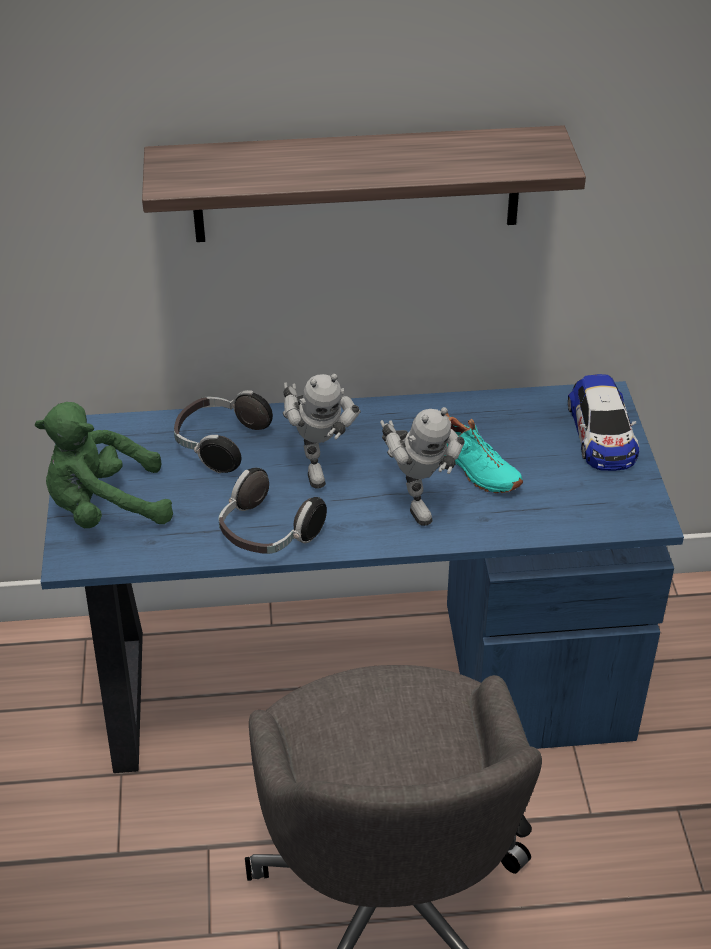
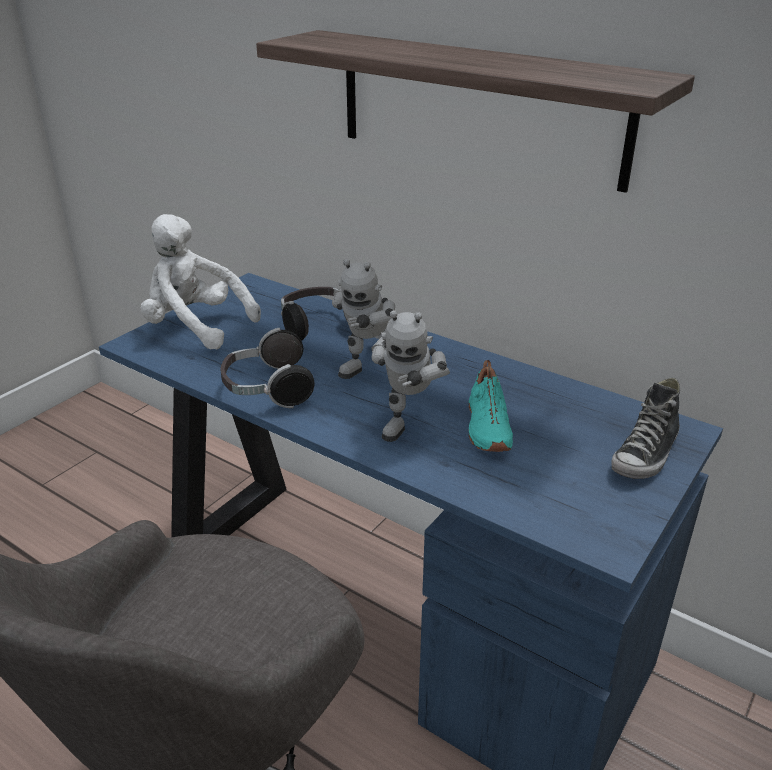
camera: 40 degrees right, 10 degrees down
green plush toy [35,402,173,528] -> white plush toy [141,214,261,349]
toy car [568,374,639,471] -> shoe [611,378,680,479]

